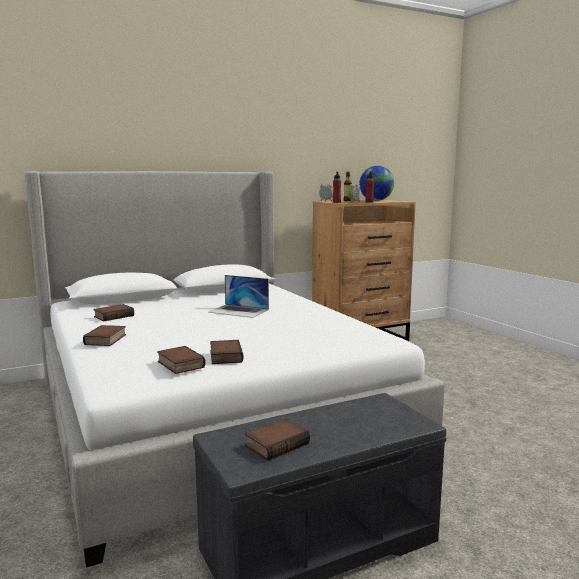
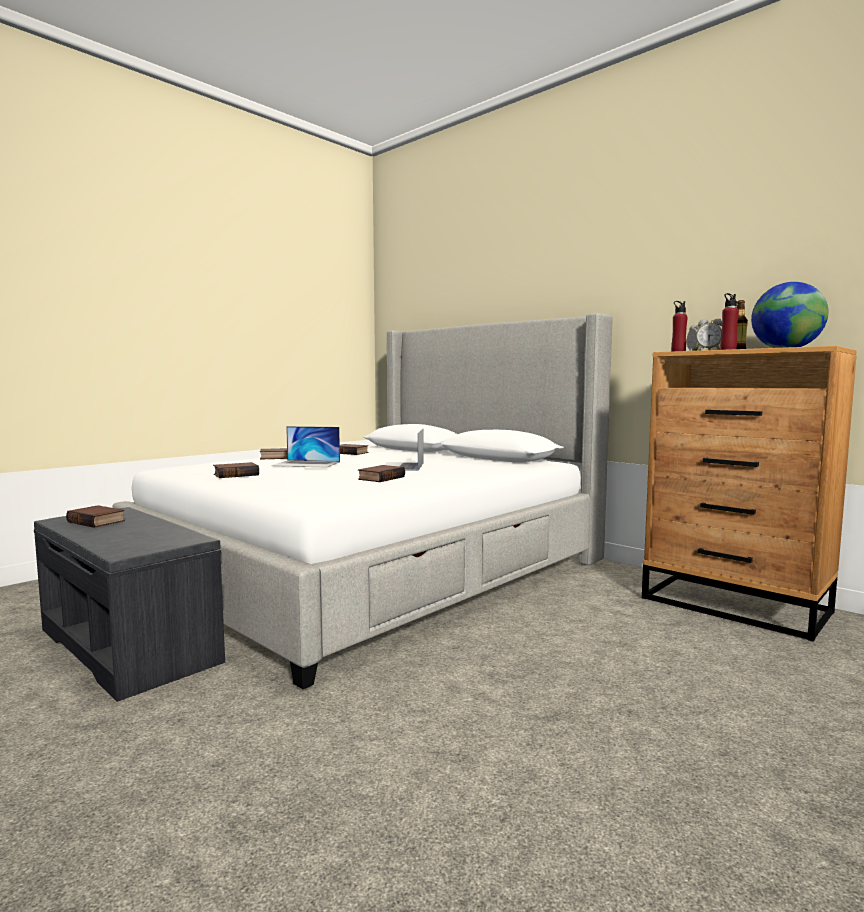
camera: 70 degrees right, 5 degrees down
book [157,346,206,374] -> book moved to [358,465,405,482]
none -> laptop [271,426,340,468]

